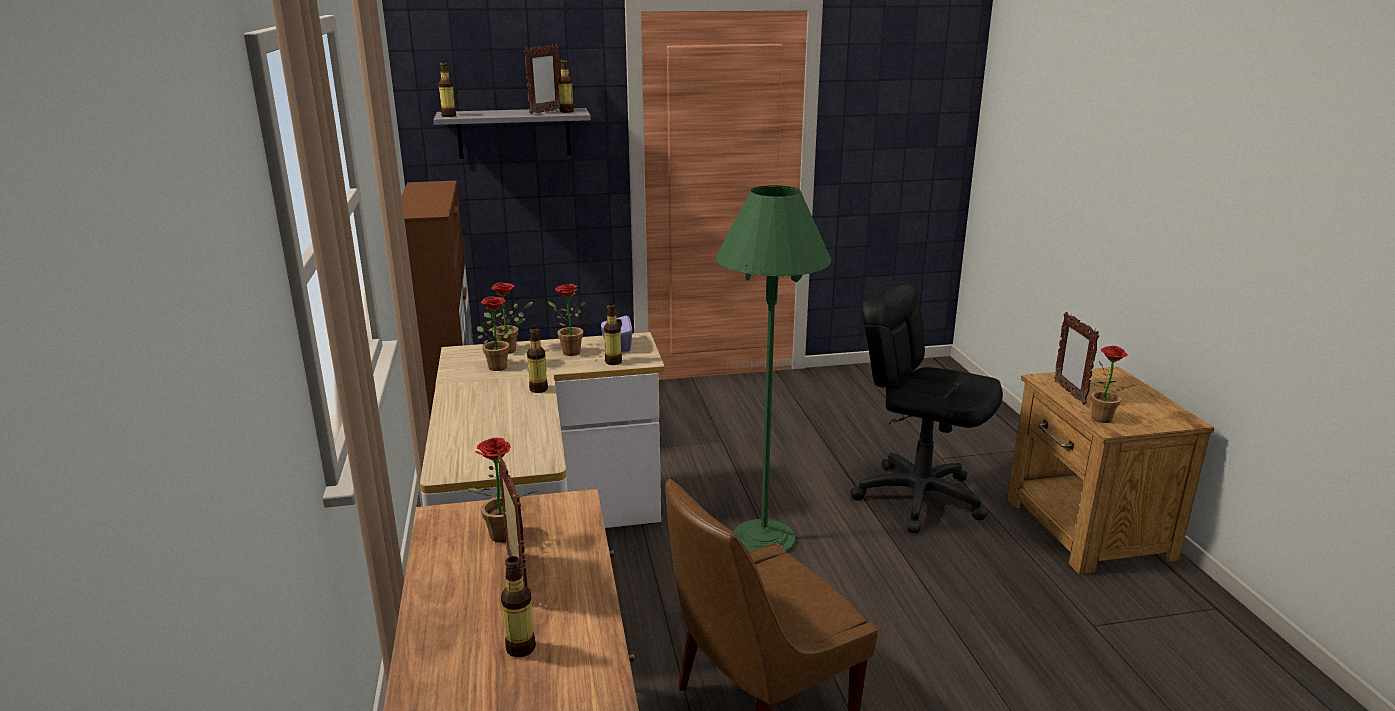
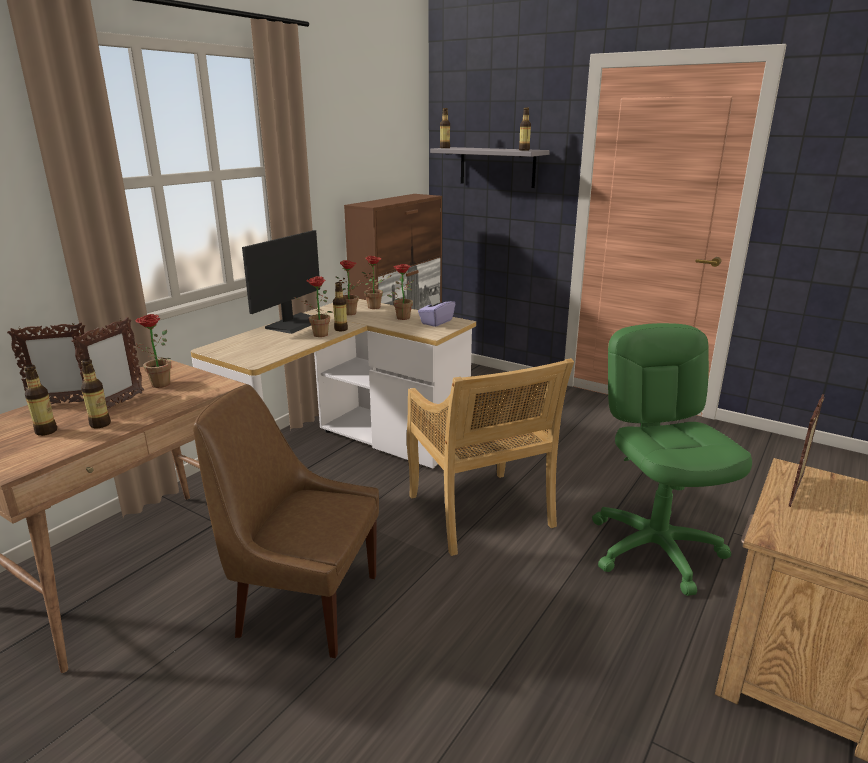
camera: 45 degrees right, 0 degrees up
picture frame [524,44,561,115] -> picture frame moved to [7,322,88,404]
bottle [604,304,622,365] -> bottle moved to [81,359,111,428]
green floor lamp [716,185,831,554] -> beige chair [407,358,574,556]
black office chair [850,281,1003,533] -> green office chair [592,323,752,596]
potted plant [1091,346,1135,423] -> potted plant moved to [294,276,333,337]
none -> monitor [242,230,320,334]

